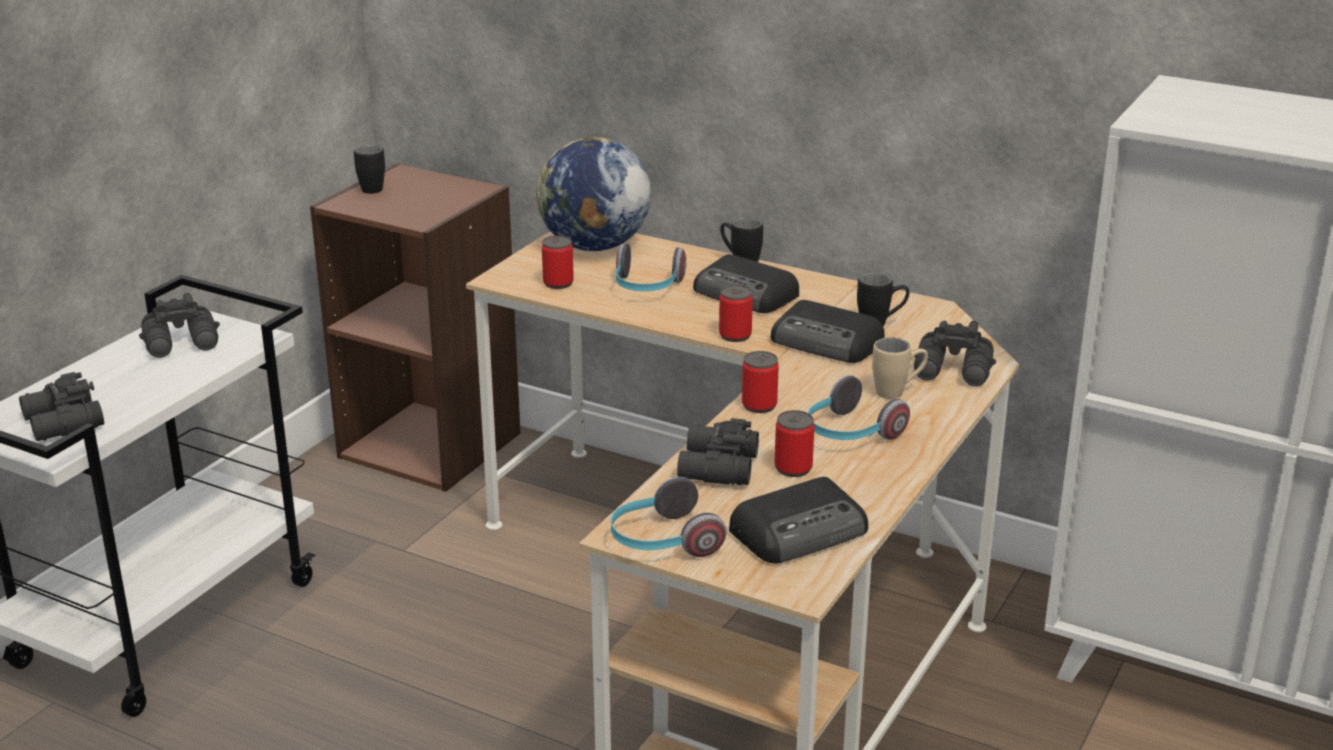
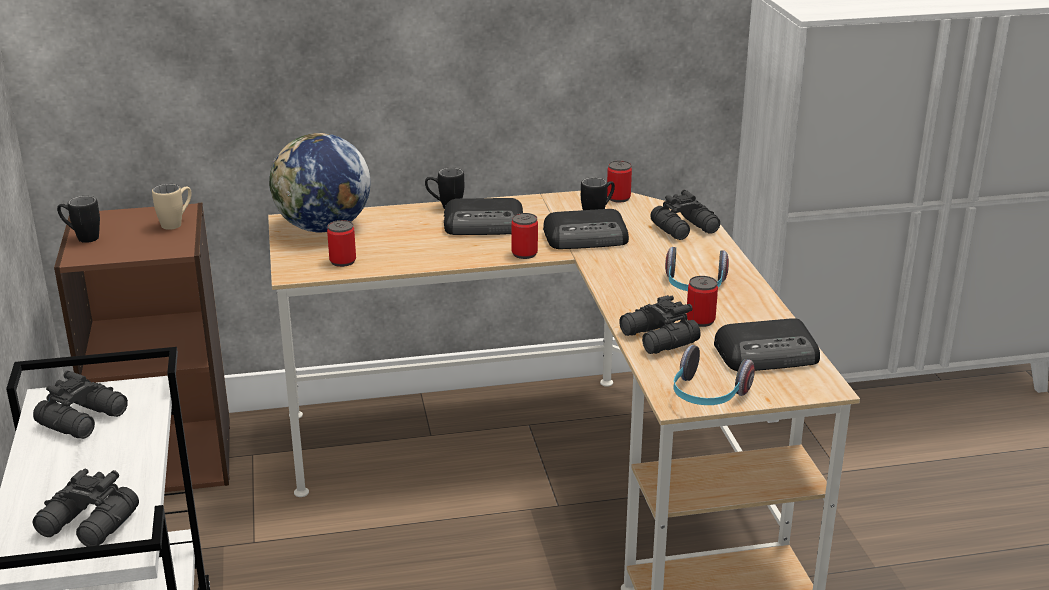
camera: 40 degrees left, 0 degrees up
headphones [616,243,686,291] -> none
radio [729,477,868,563] -> radio turned 60 degrees clockwise [714,318,820,371]
can [742,351,779,413] -> can moved to [607,161,632,202]
beige mug [872,337,928,399] -> beige mug moved to [152,184,191,230]

